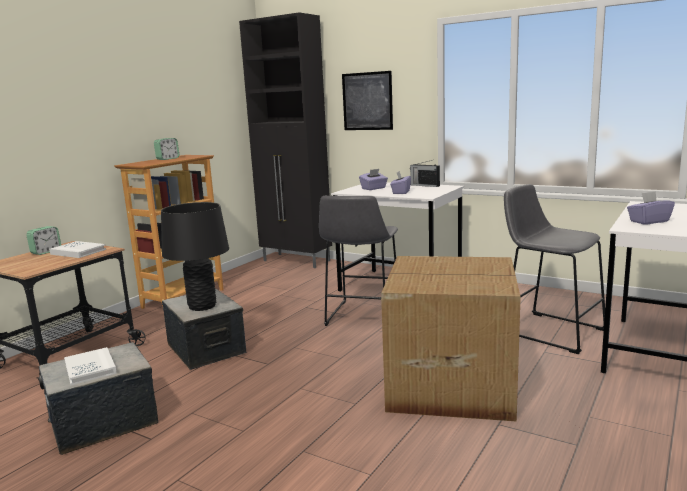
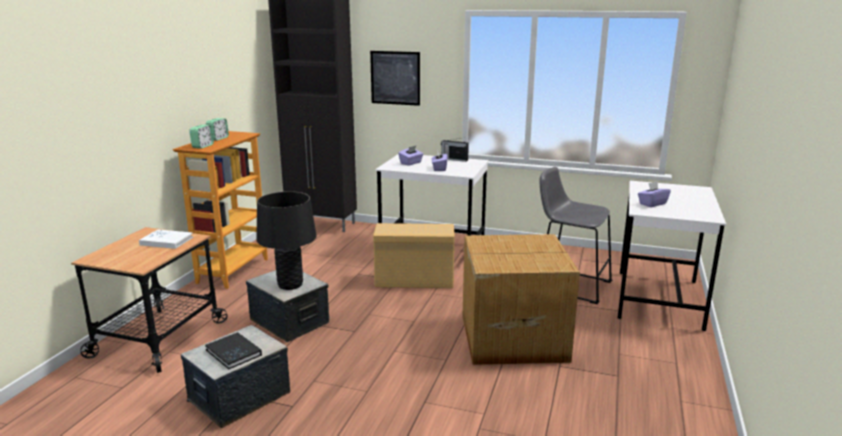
camera: 15 degrees left, 5 degrees up
alarm clock [26,226,61,255] -> alarm clock moved to [189,125,214,149]
white book [64,347,117,385] -> black book [205,332,262,369]
grey stool [319,196,398,326] -> beige storage box [373,223,455,288]

